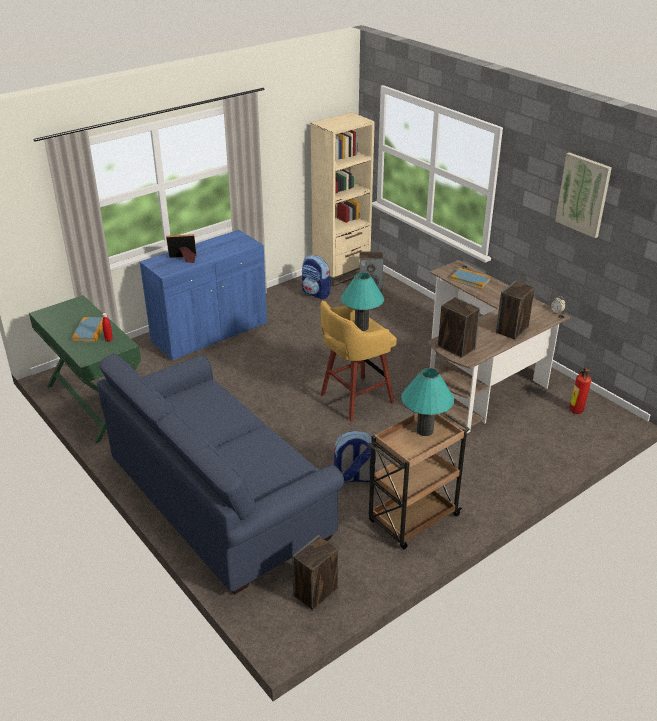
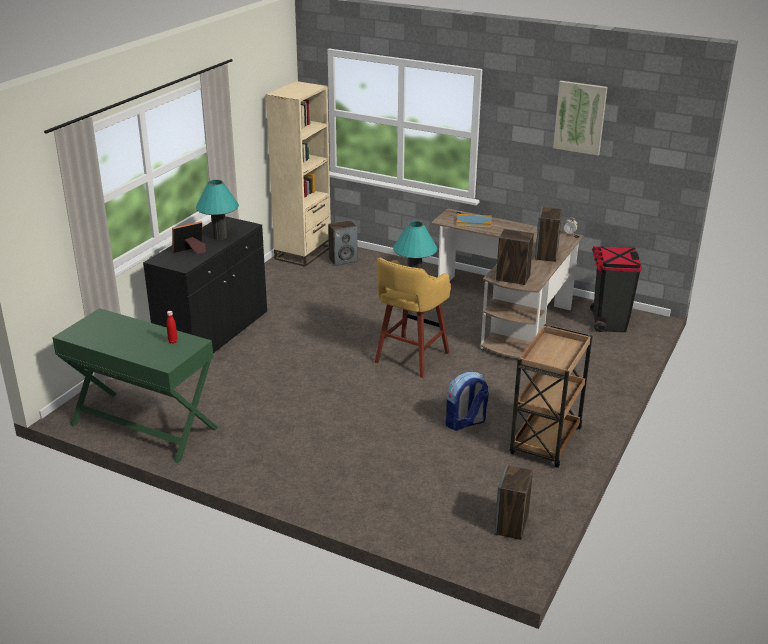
camera: 25 degrees left, 5 degrees down
book [72,317,103,343] -> none
blue sofa [97,354,344,594] -> none
blue cabinet [139,230,267,361] -> black cabinet [143,216,267,353]
backpack [302,255,332,299] -> none
turquoise table lamp [401,368,454,436] -> turquoise table lamp moved to [196,180,239,240]
fire extinguisher [569,368,593,414] -> black trash can [590,246,642,332]

